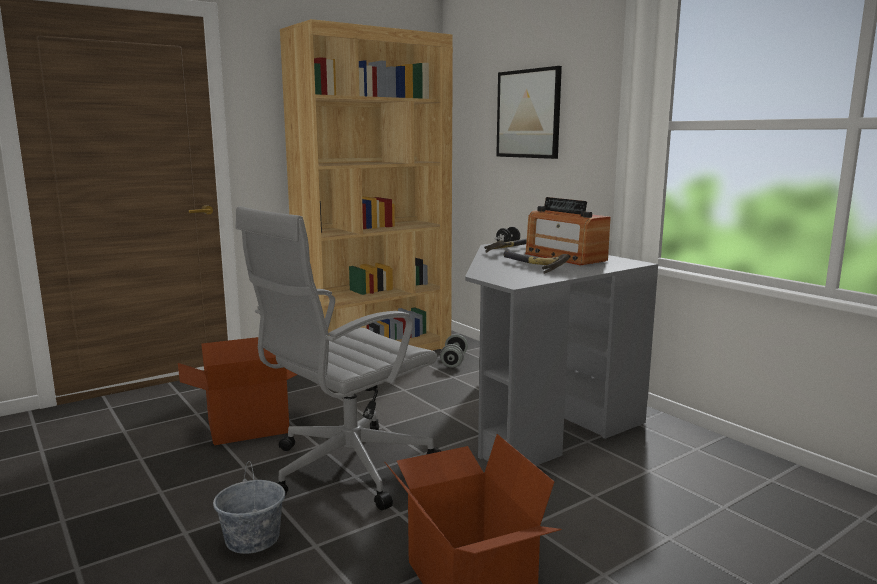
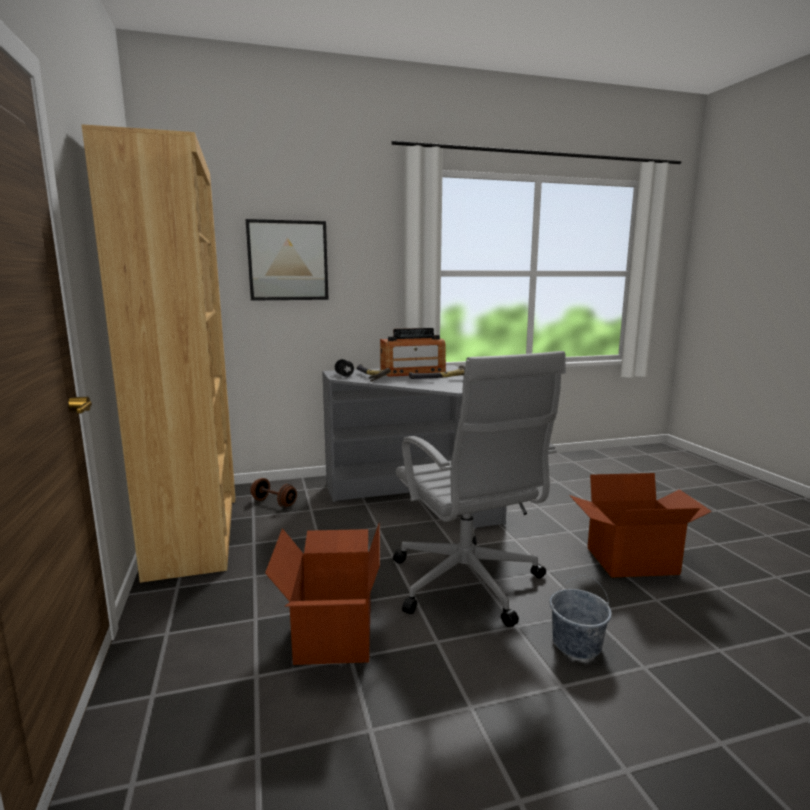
camera: 70 degrees left, 0 degrees up
grey dumbbell [440,334,468,368] -> brown dumbbell [250,478,297,507]

